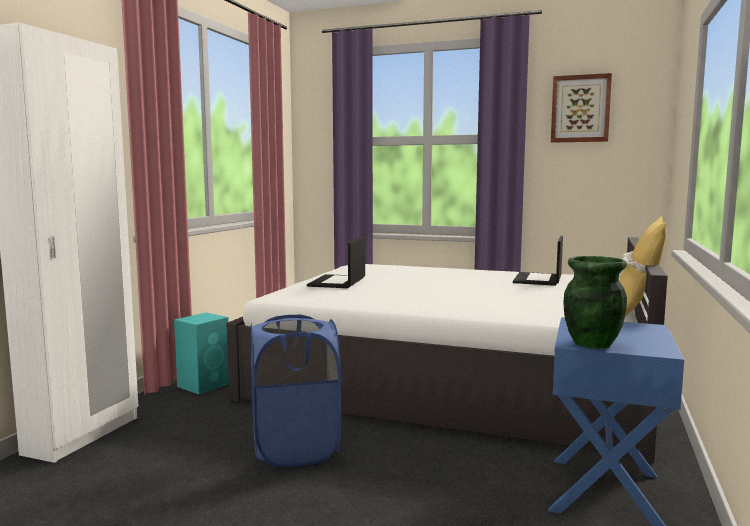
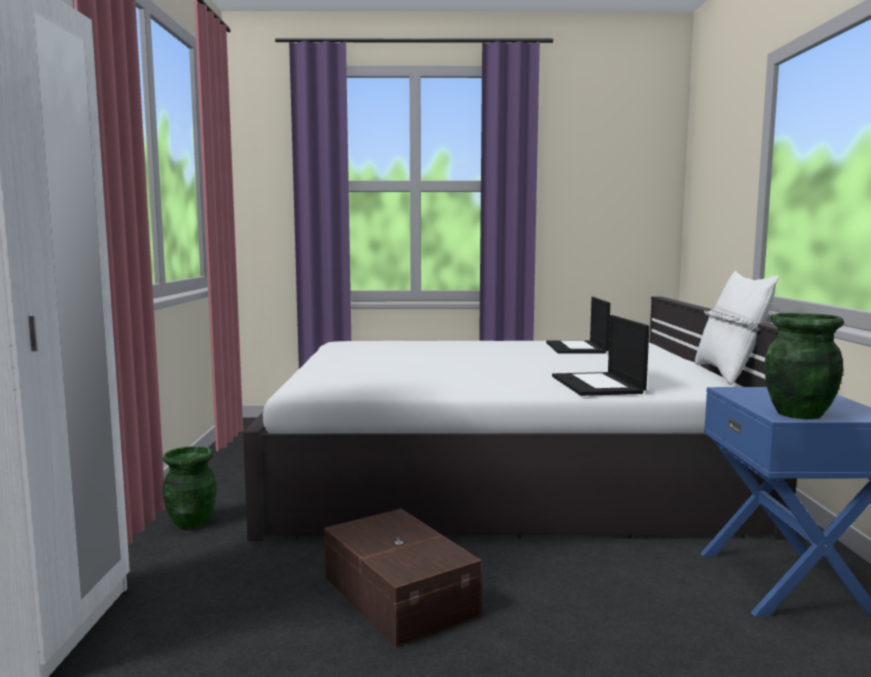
camera: 20 degrees left, 0 degrees up
turquoise speaker [174,312,229,394] -> green vase [162,446,217,530]
blue laundry basket [251,314,342,467] -> brown storage box [324,509,481,647]
laptop [307,237,365,288] -> laptop moved to [552,315,649,396]
picture [551,73,612,143] -> none
yellow pillow [619,216,666,316] -> white pillow [695,271,779,385]

